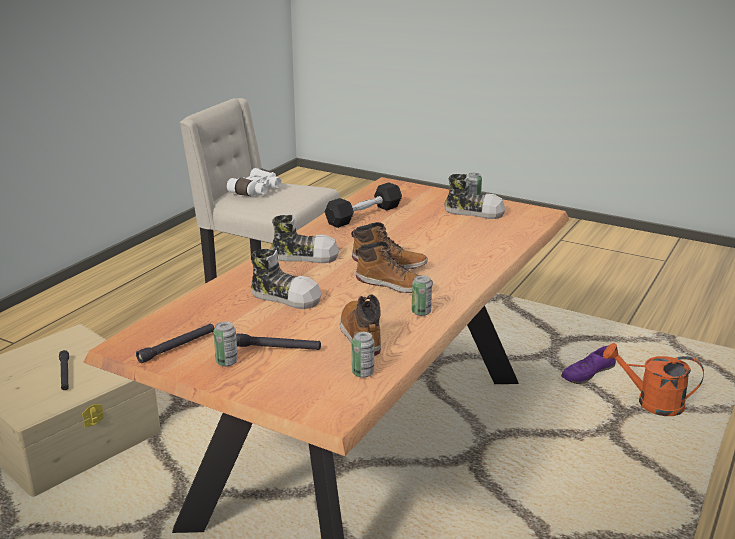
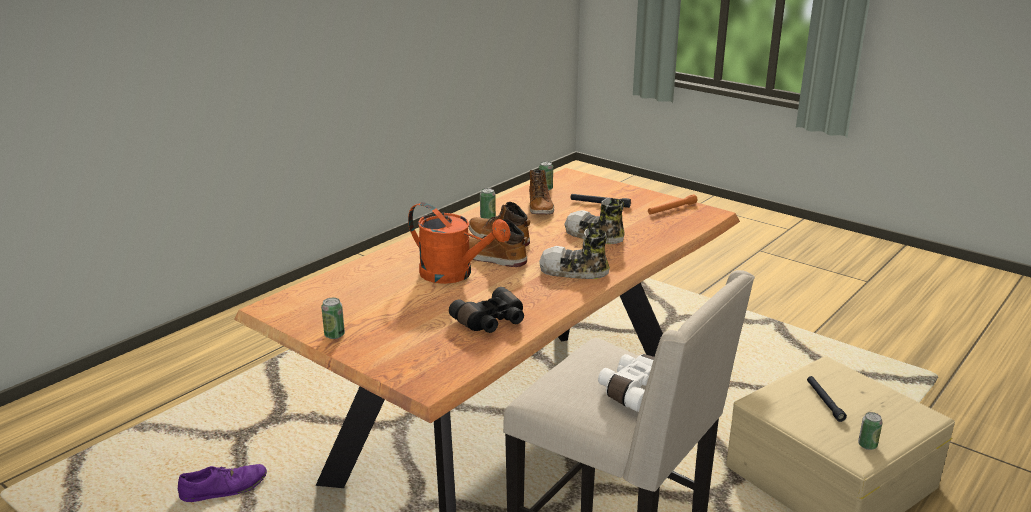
camera: 170 degrees left, 0 degrees up
black flashlight [136,324,215,363] -> orange flashlight [648,194,697,215]
can [213,322,238,367] -> can moved to [858,412,883,450]
black dumbbell [325,182,402,228] -> black binoculars [449,287,524,333]
shoe [444,174,505,219] -> none
orange watering can [603,343,704,416] -> orange watering can moved to [408,202,511,284]

